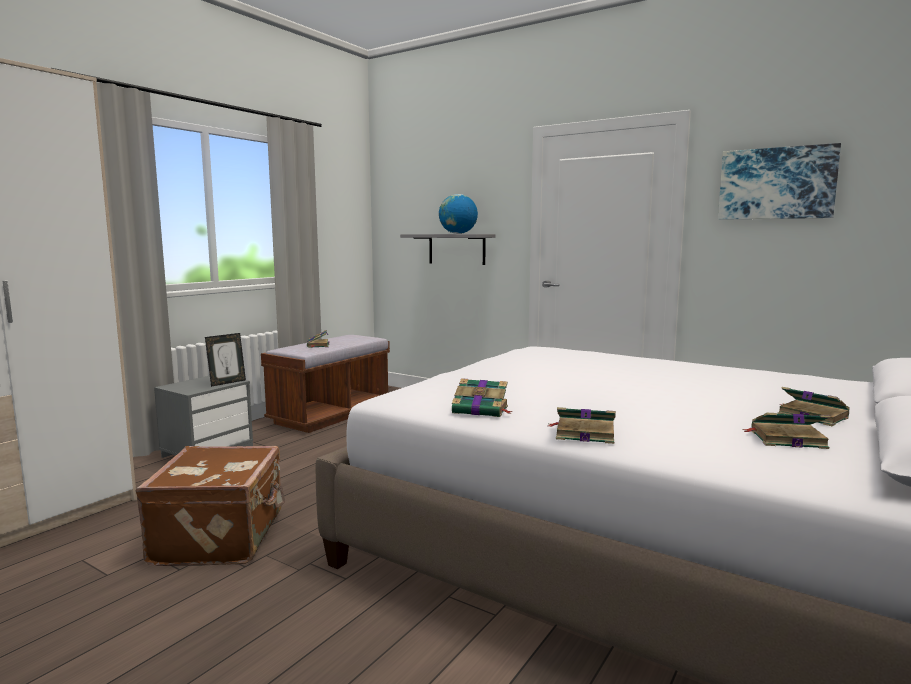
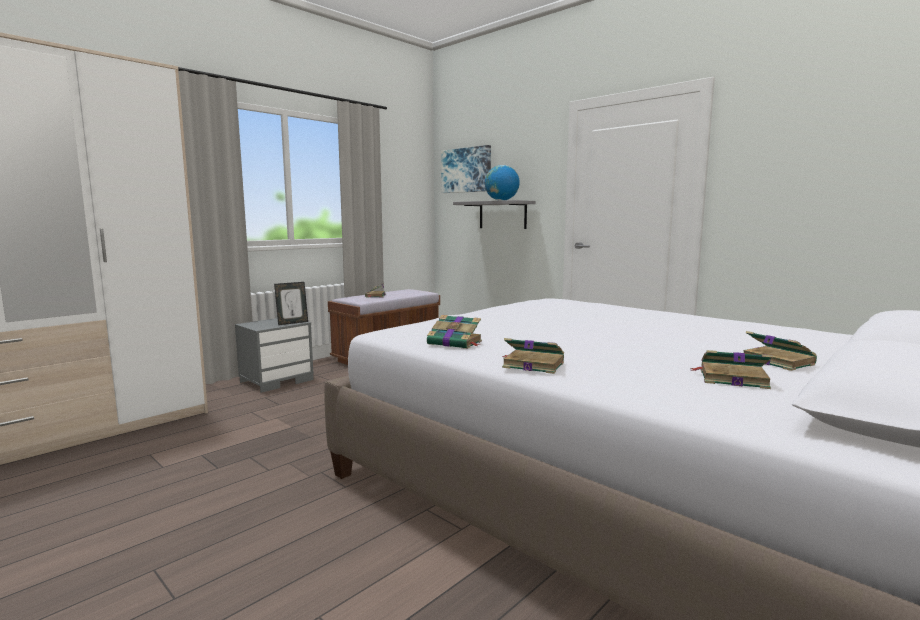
camera: 10 degrees right, 0 degrees up
brown suitcase [136,446,285,566] -> none
picture [718,143,841,220] -> picture moved to [441,145,491,193]

